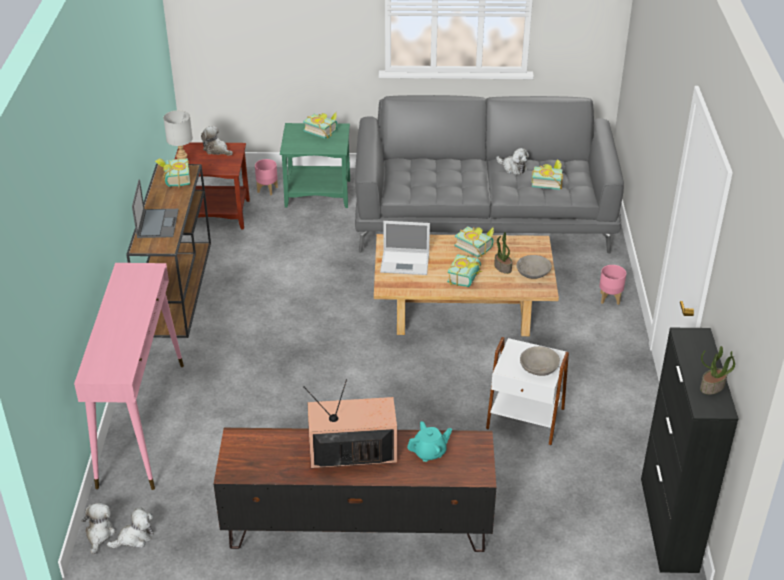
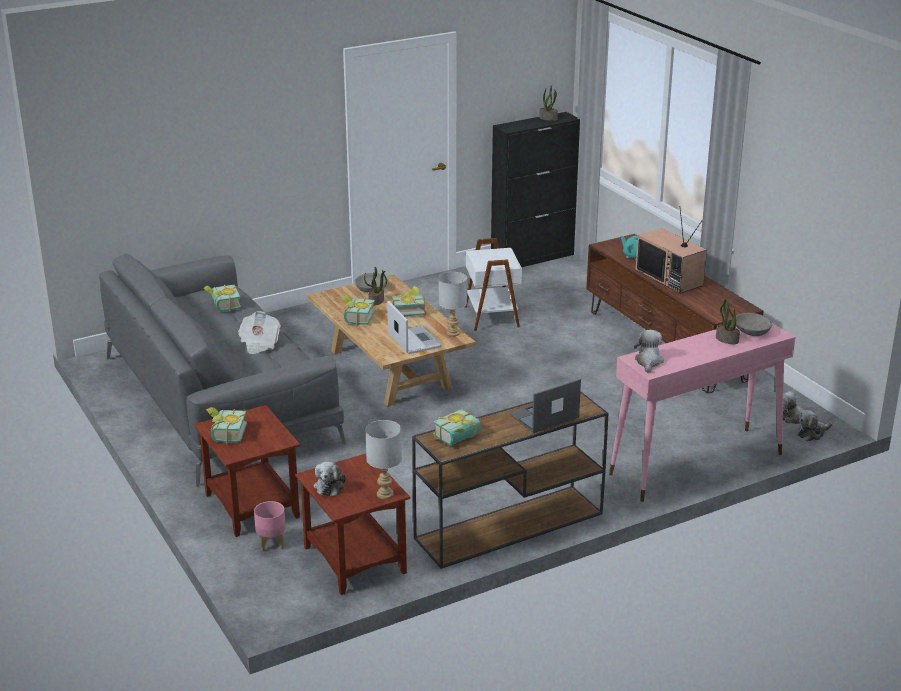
camera: 120 degrees left, 10 degrees down
green side table [280,123,350,208] -> brown side table [194,405,300,537]
plush toy [496,148,529,175] -> plush toy moved to [634,330,664,373]
grey bowl [520,346,560,376] -> grey bowl moved to [736,313,772,336]
pink planter [599,265,626,305] -> none
none -> newspaper [238,311,281,354]
none -> grey table lamp [439,272,467,337]
none -> potted plant [716,299,740,344]

